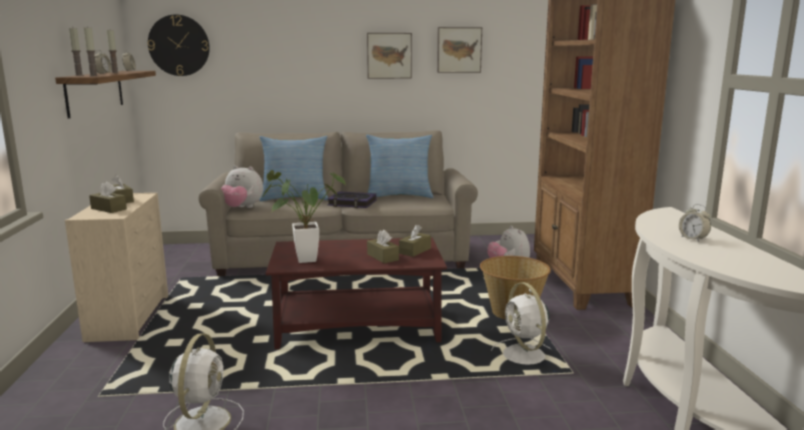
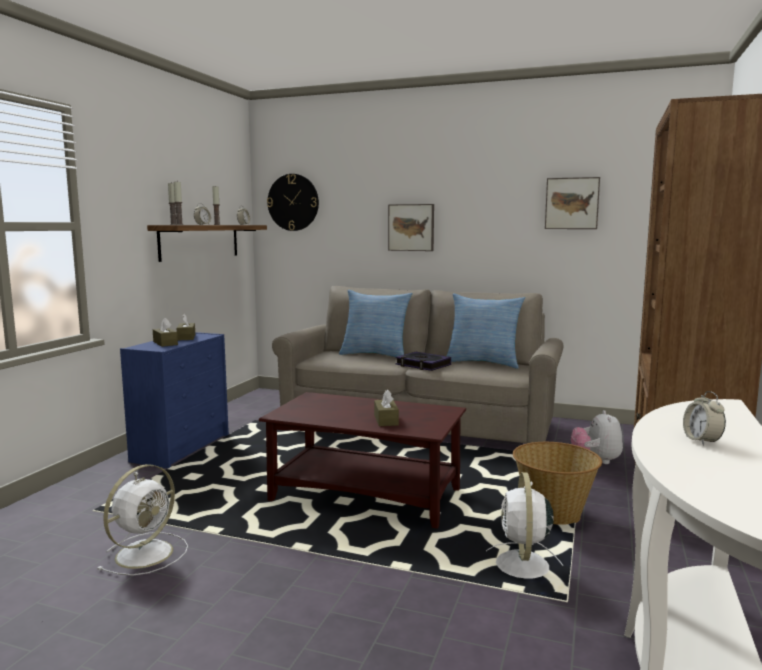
camera: 25 degrees right, 5 degrees down
beige dresser [65,193,168,342] -> blue dresser [120,332,229,468]
plush toy [221,166,263,208] -> none
potted plant [262,170,346,263] -> none
picture [367,33,412,79] -> picture moved to [388,204,434,251]
brown tissue box [399,225,431,257] -> none

